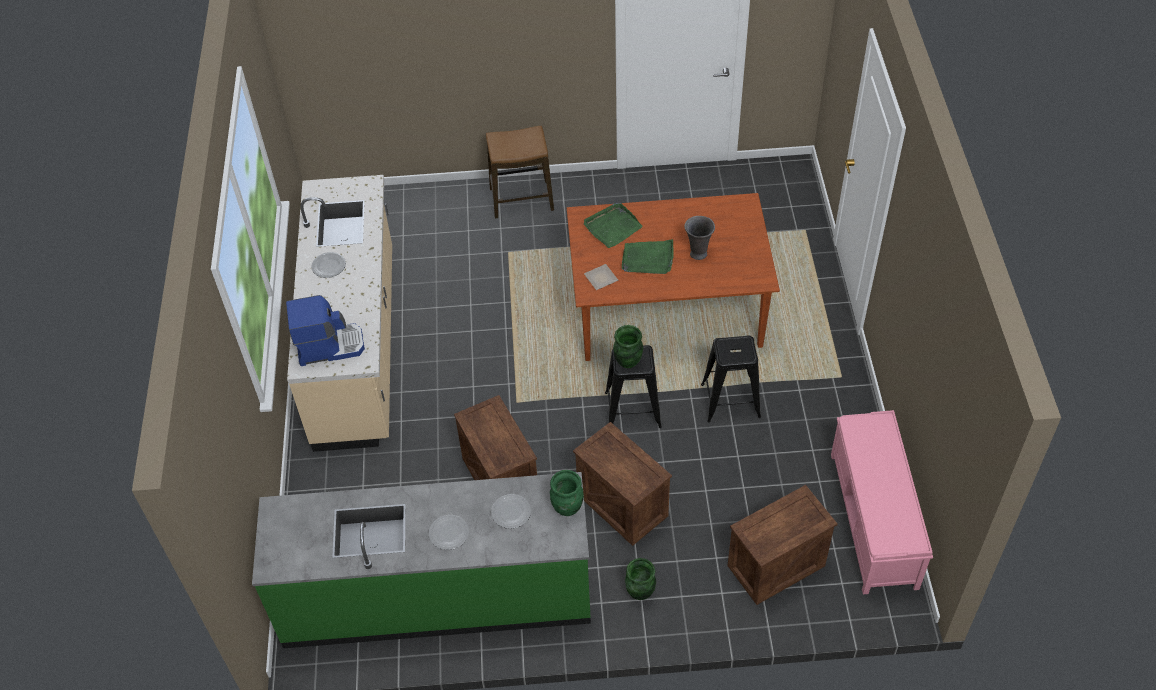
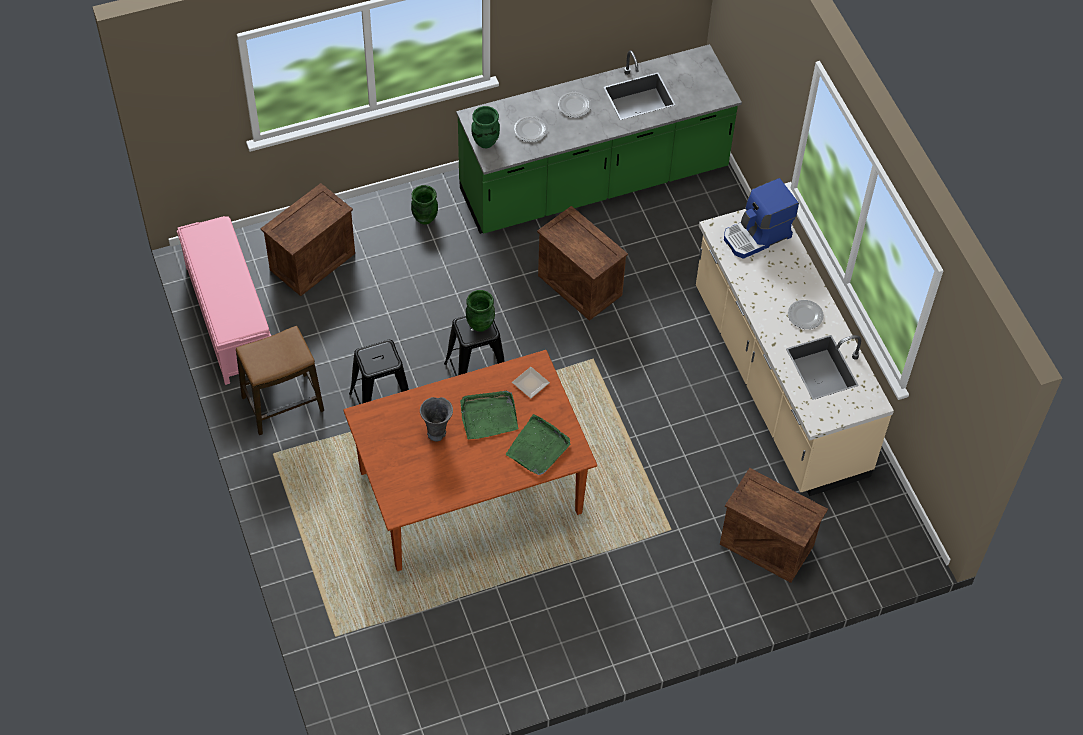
camera: 160 degrees right, 5 degrees up
stool [486,126,554,219] -> stool moved to [236,326,324,435]
crate [573,422,672,546] -> crate moved to [720,468,828,583]

